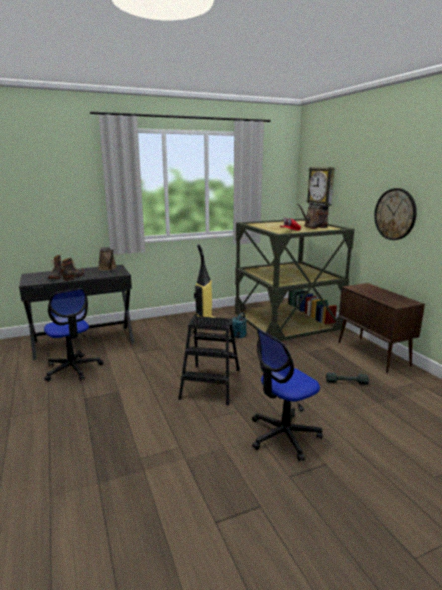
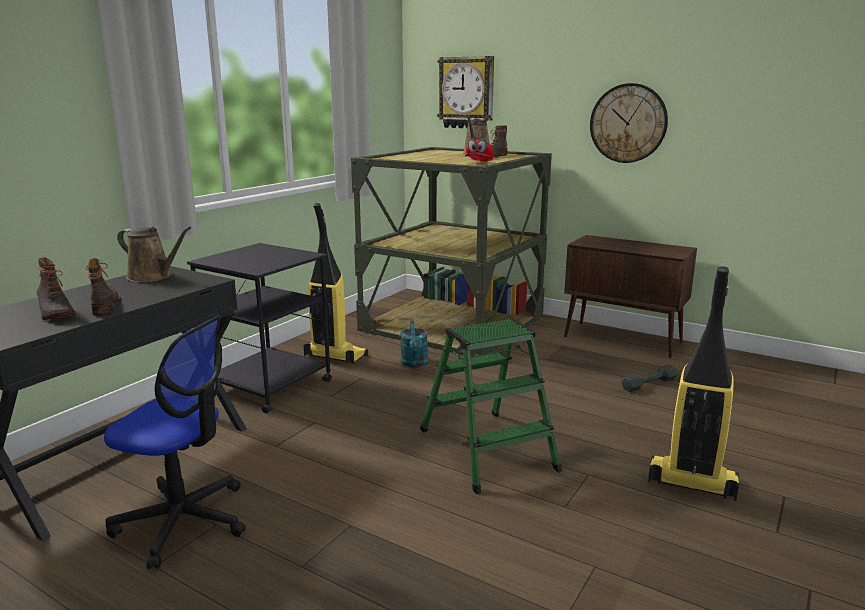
camera: 35 degrees left, 0 degrees up
black step ladder [178,316,240,405] -> green step ladder [420,318,562,494]
office chair [252,329,323,461] -> vacuum cleaner [648,266,739,501]
none -> black cart [187,243,332,413]

